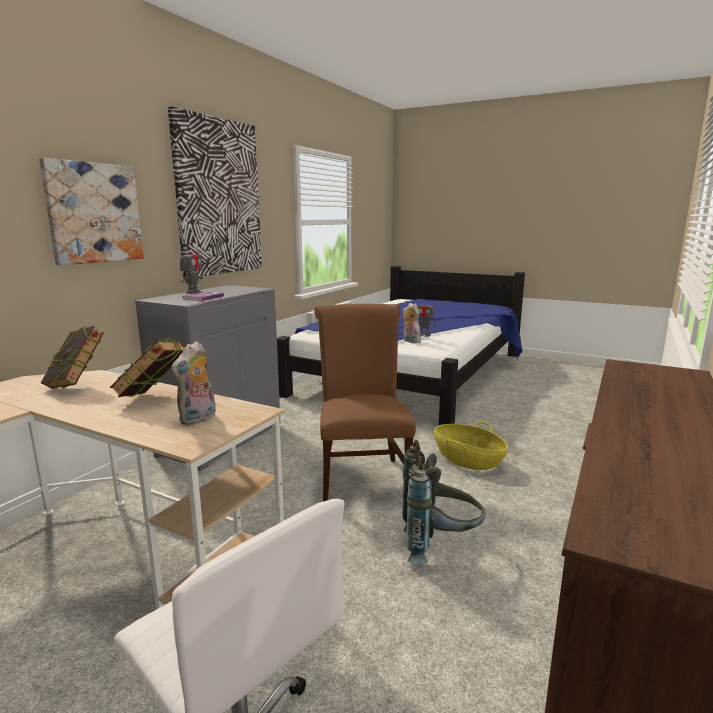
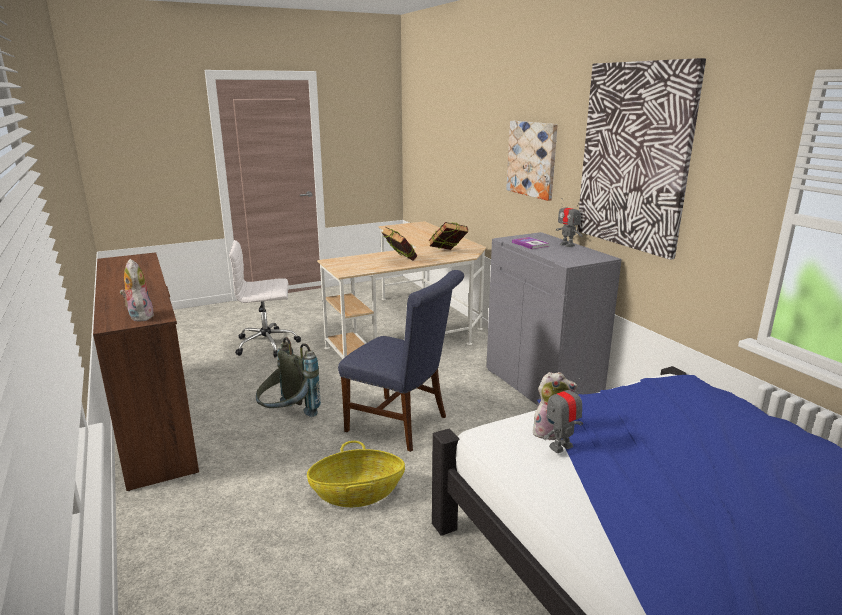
camera: 125 degrees right, 5 degrees up
plush toy [171,341,216,425] -> plush toy moved to [120,259,155,322]
brown chair [314,304,416,502] -> blue chair [338,270,464,452]

